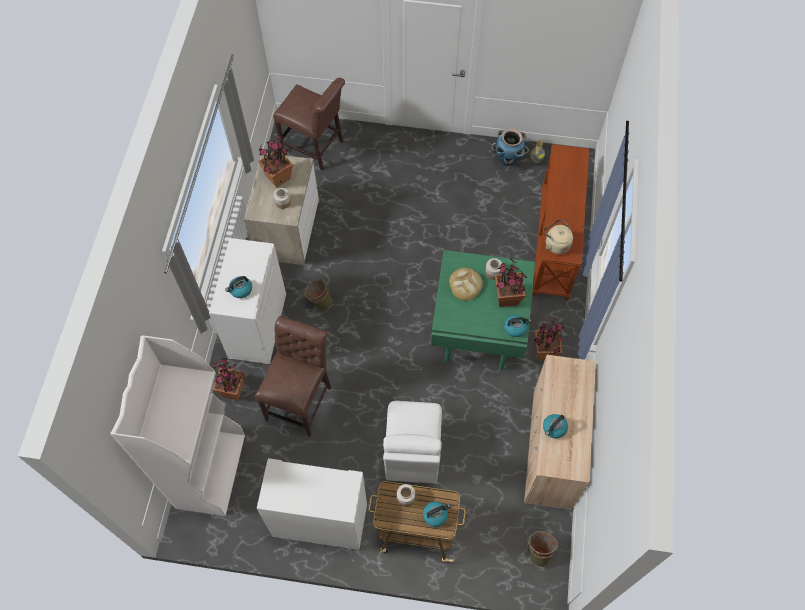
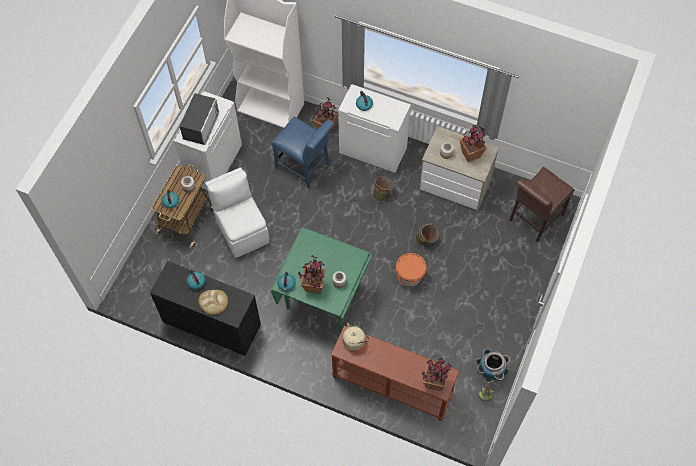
camera: 105 degrees right, 0 degrees up
brown chair [255,316,331,437] -> blue chair [272,116,334,189]
white chair [383,401,442,483] -> white chair turned 45 degrees clockwise [205,167,269,258]
bread [449,268,483,301] -> bread moved to [198,290,228,315]
beige cabinet [524,355,596,510] -> black cabinet [150,261,261,356]
green bucket [528,531,558,567] -> green bucket moved to [415,223,439,246]
potted plant [534,317,565,360] -> potted plant moved to [422,356,451,391]
none -> microwave [180,93,219,145]
none -> orange bucket [396,253,427,287]

